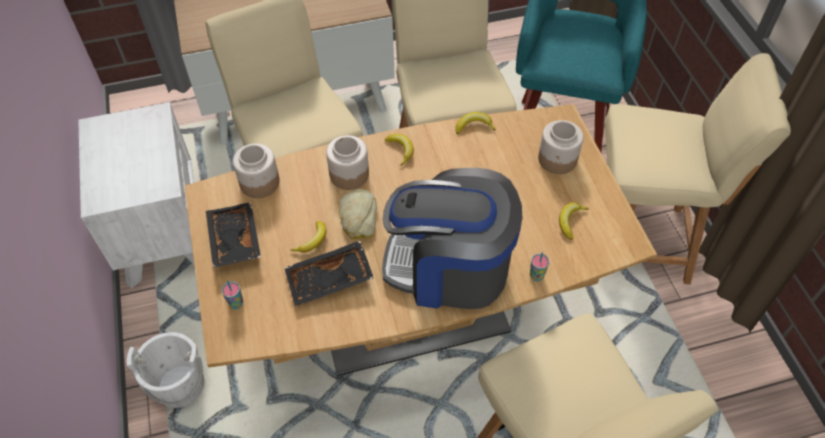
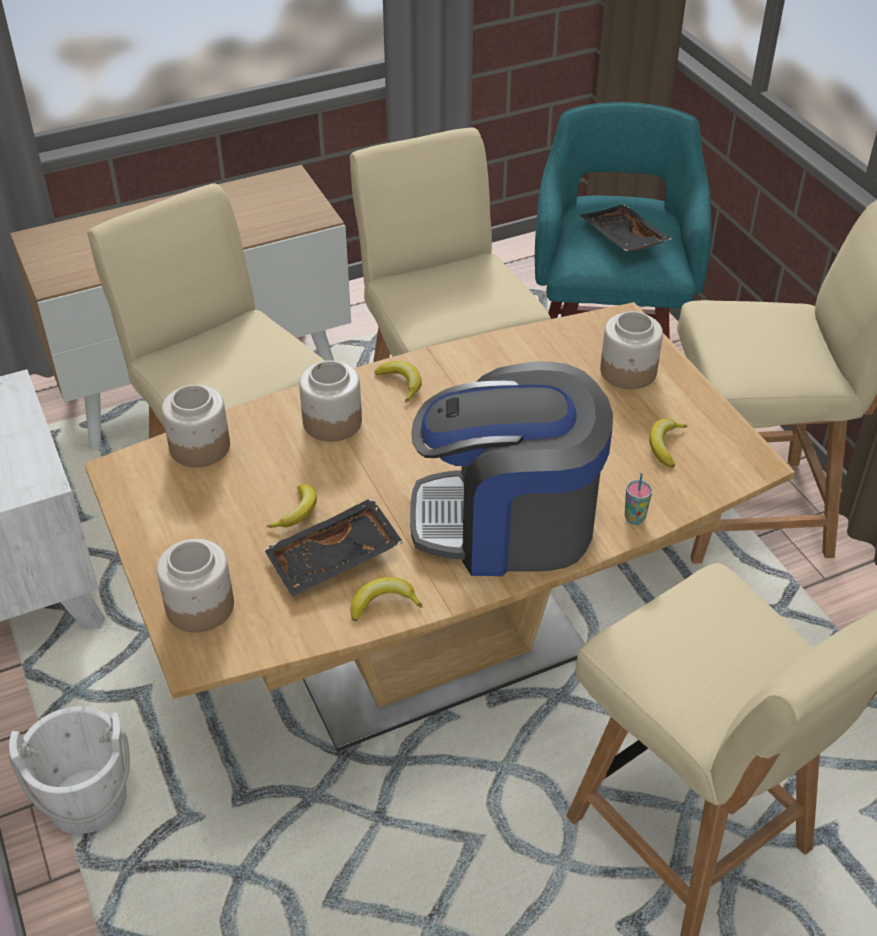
camera: 10 degrees left, 10 degrees down
black tray [206,202,261,268] -> black tray moved to [580,204,672,252]
cup [221,281,243,309] -> jar [156,539,234,633]
bread [339,189,377,239] -> none
banana [455,112,496,134] -> banana moved to [350,577,423,621]

